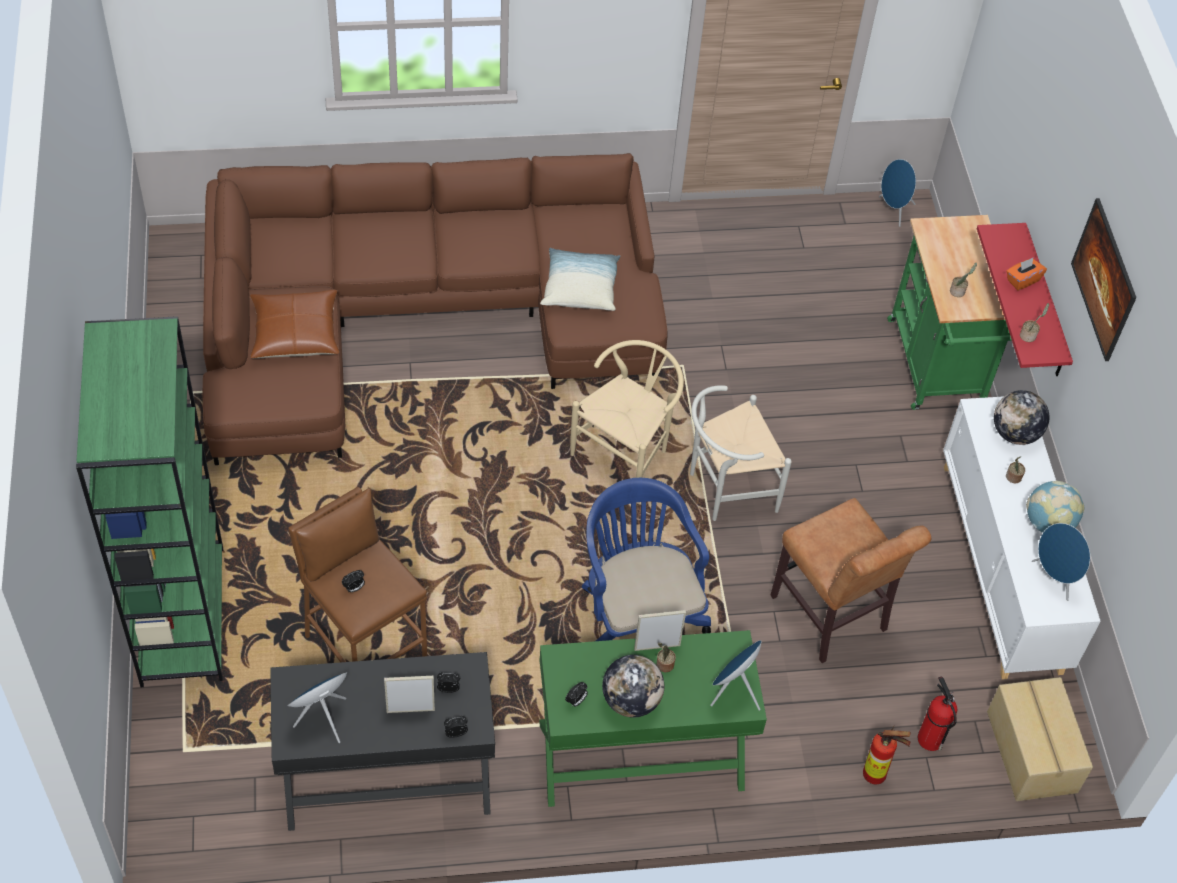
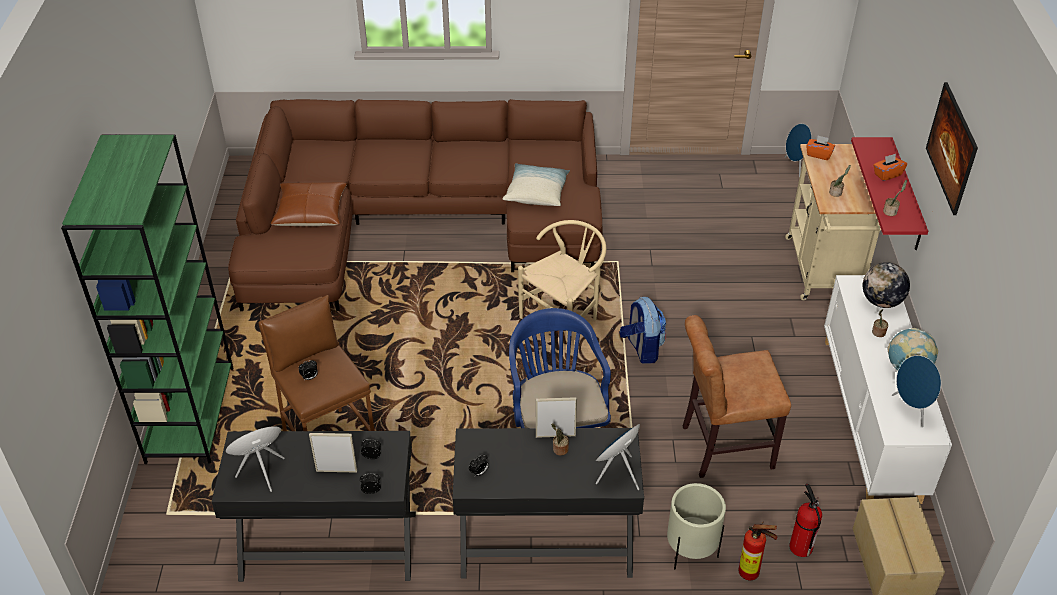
camera: 10 degrees right, 10 degrees down
green desk [539,630,767,807] -> black desk [452,428,644,579]
globe [602,655,664,718] -> none
white chair [690,385,792,521] -> backpack [620,297,666,364]
brown chair [770,498,931,663] -> brown chair turned 105 degrees clockwise [683,315,791,478]
green cart [887,215,1012,410] -> beige cart [785,144,881,300]
none -> beige planter [667,483,726,569]
none -> orange tissue box [806,135,835,160]

